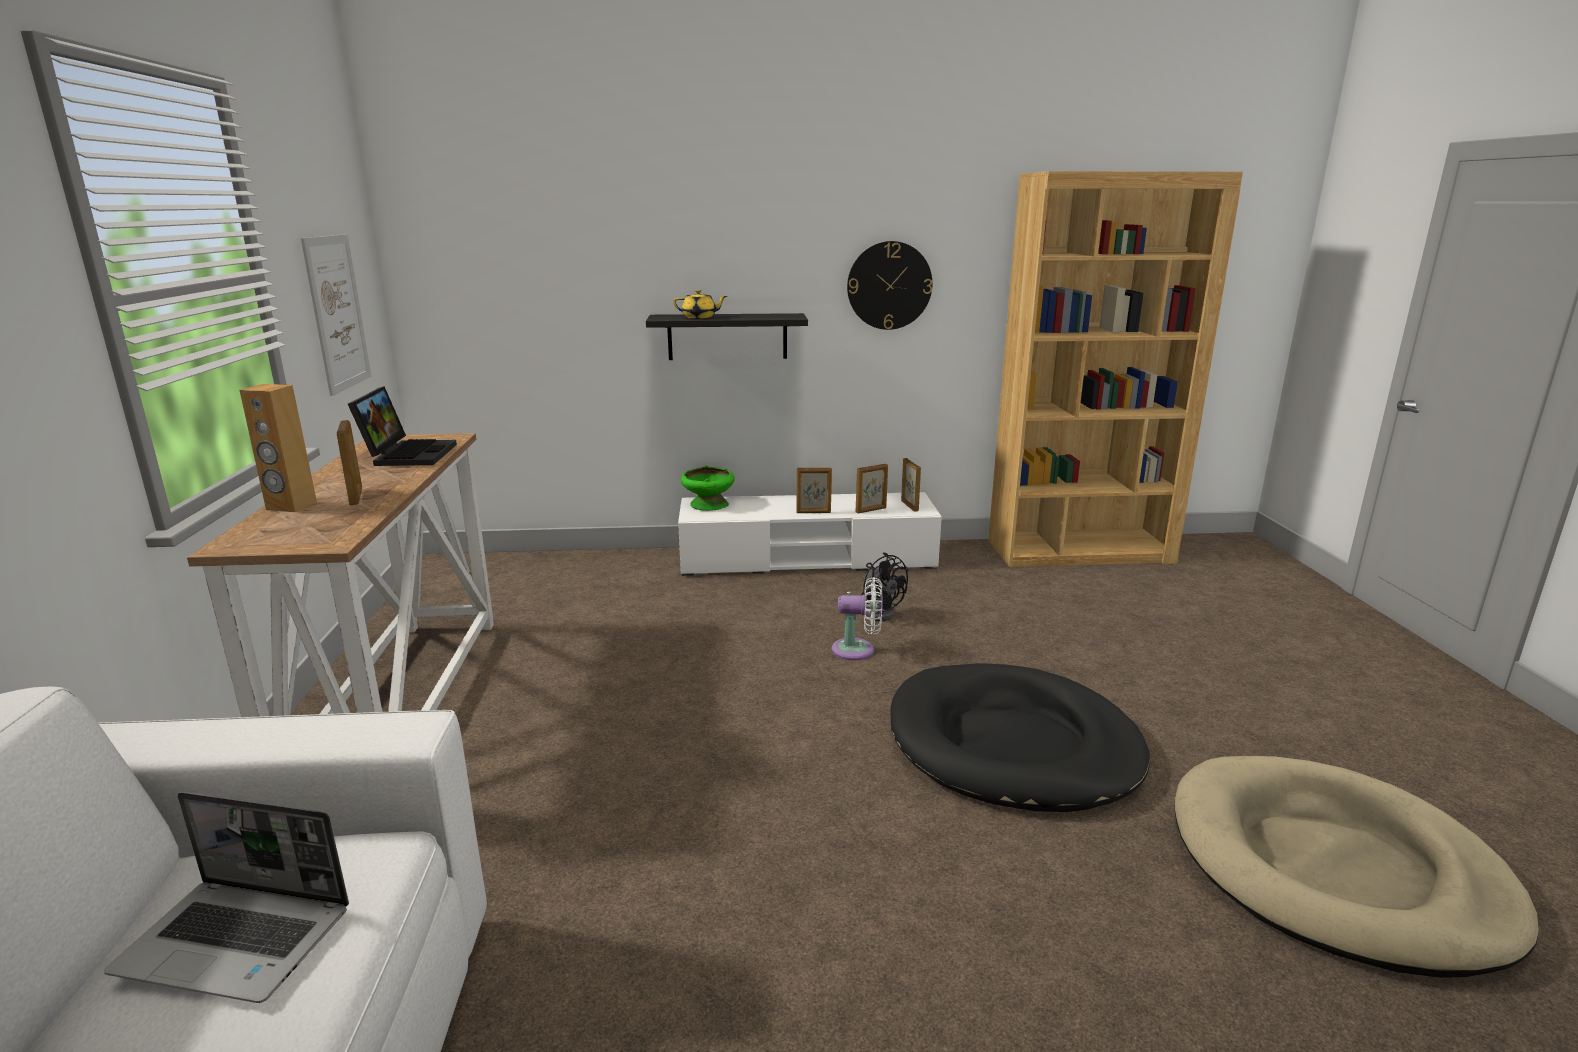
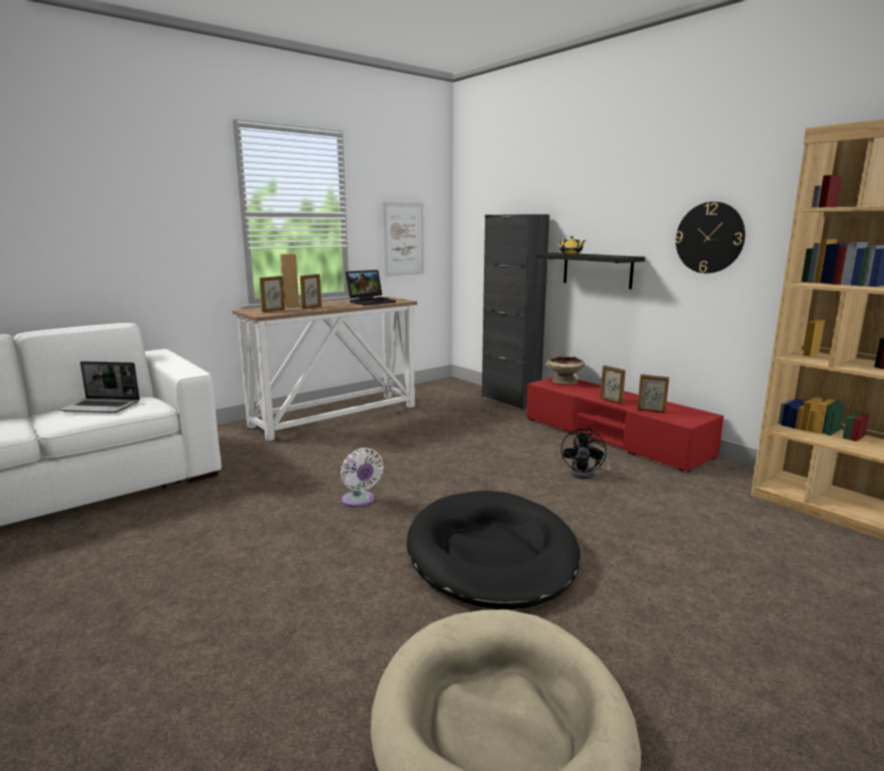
camera: 55 degrees right, 5 degrees down
laptop [104,792,349,1003] -> laptop turned 60 degrees counterclockwise [59,361,140,413]
white tv stand [678,492,942,576] -> red tv stand [526,377,724,473]
green bowl [681,465,735,511] -> beige bowl [547,356,585,385]
white fan [832,577,883,661] -> white fan moved to [341,448,384,507]
picture frame [901,458,921,512] -> picture frame moved to [259,276,285,312]
none -> black cabinet [482,214,549,409]

